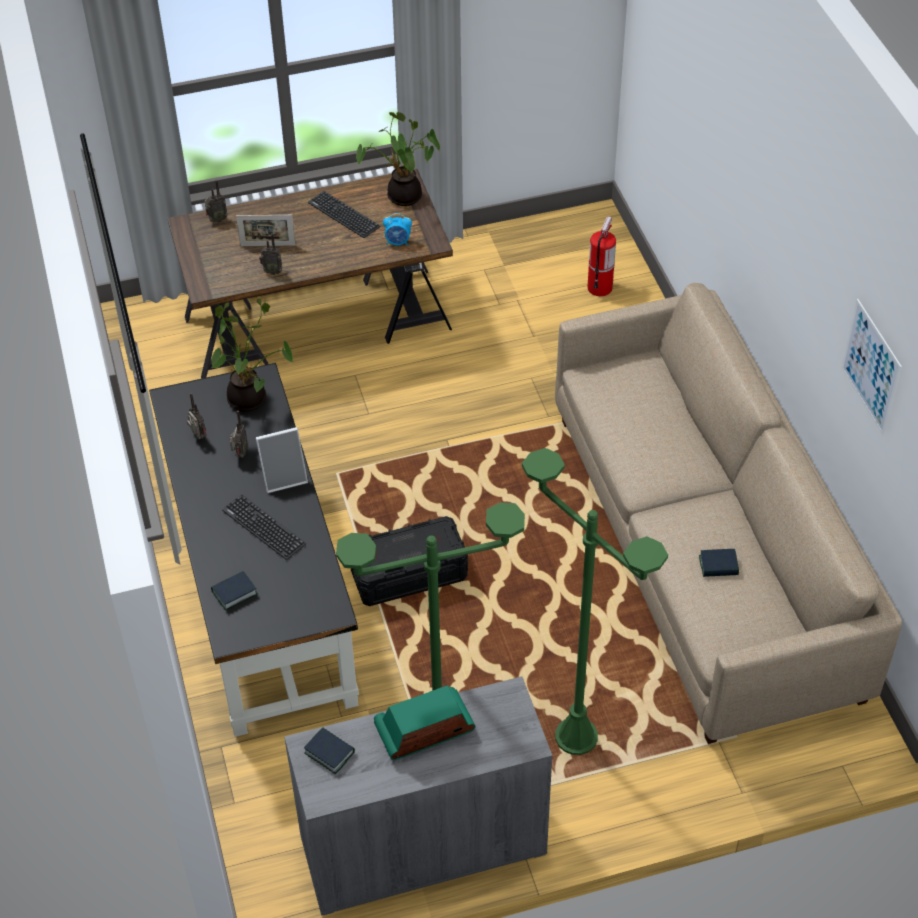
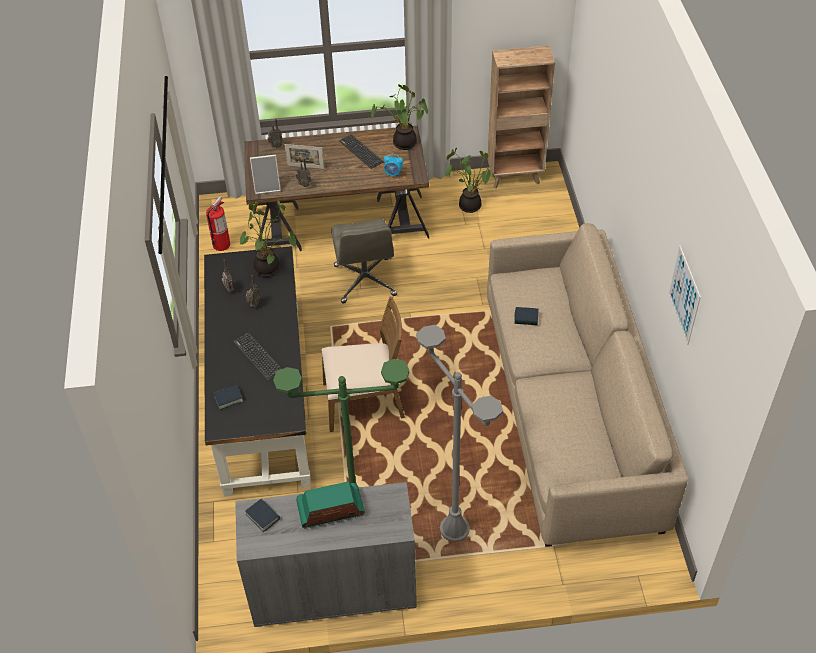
camera: 10 degrees right, 0 degrees up
picture frame [256,427,308,493] -> picture frame moved to [250,155,281,194]
black storage box [351,516,468,606] -> brown chair [321,297,405,432]
green floor lamp [522,448,668,755] -> grey floor lamp [416,325,503,542]
fire extinguisher [587,216,616,296] -> fire extinguisher moved to [206,196,230,251]
book [699,549,739,577] -> book moved to [514,307,538,325]
none -> grey office chair [331,219,397,303]
none -> potted plant [446,148,496,213]
none -> brown bookcase [488,46,555,188]

